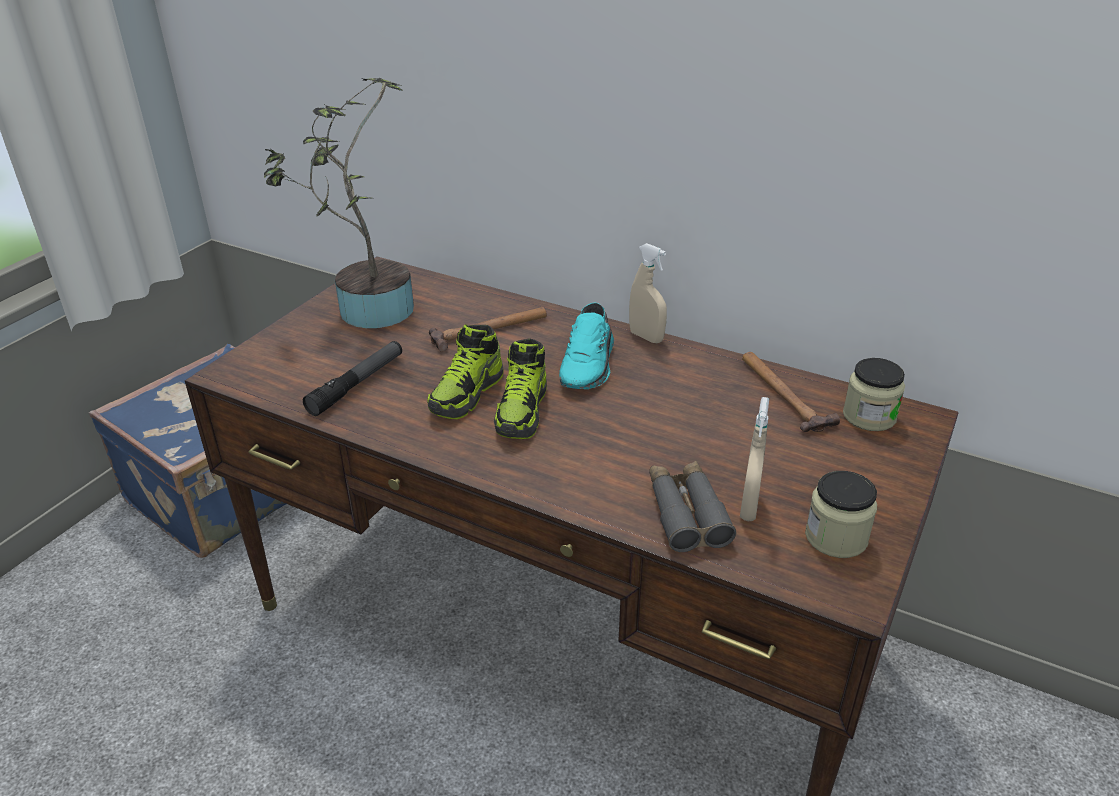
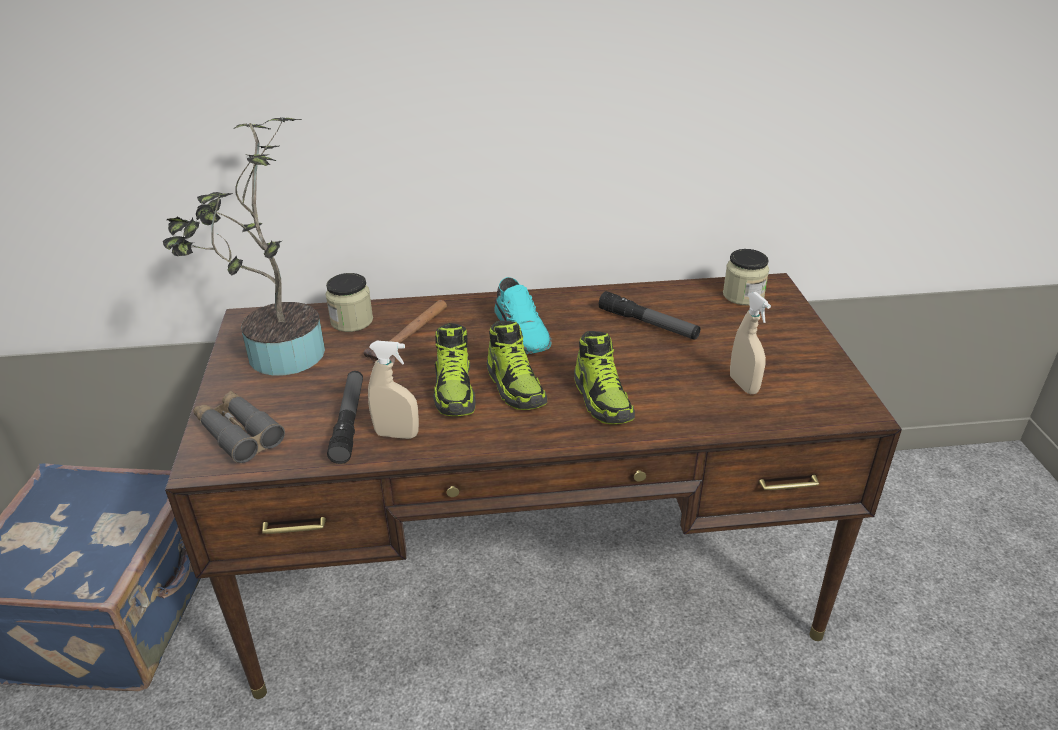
camera: 35 degrees left, 0 degrees up
beige spray bottle [629,243,667,343] -> beige spray bottle moved to [368,341,419,439]
grey binoculars [649,461,736,552] -> grey binoculars moved to [193,391,285,463]
hammer [742,352,840,432] -> none
jar [805,471,877,558] -> jar moved to [326,273,373,332]
none -> shoe [574,331,635,424]
none -> flashlight [599,291,701,340]

